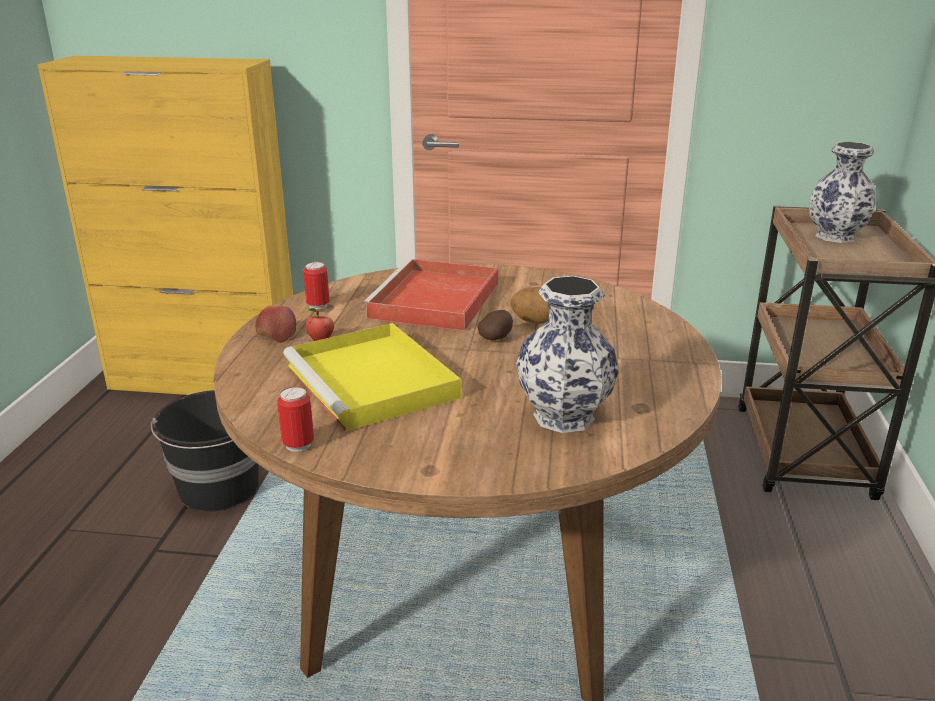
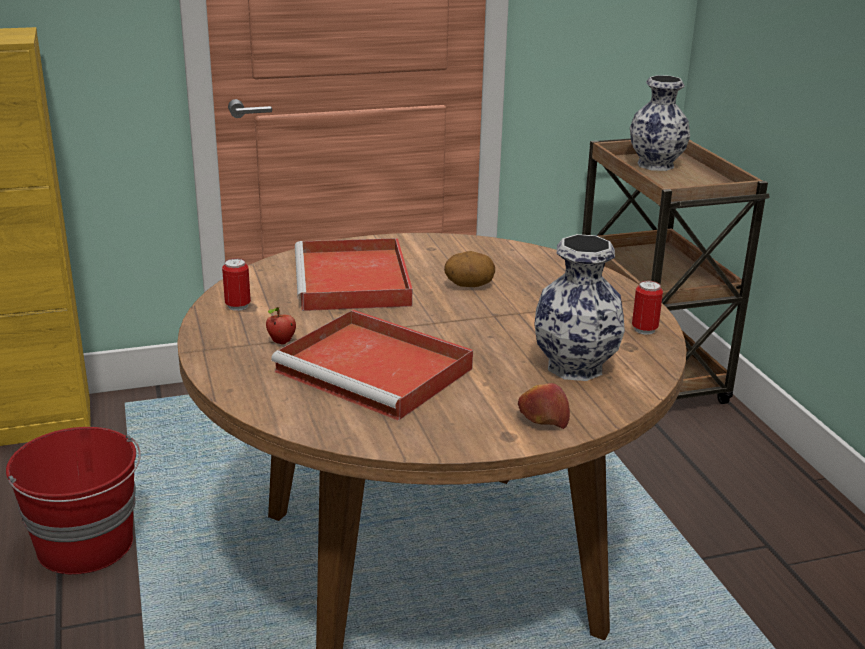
camera: 25 degrees left, 0 degrees up
black bucket [151,390,259,511] -> red bucket [6,427,141,575]
apple [255,305,296,343] -> apple moved to [518,383,570,429]
can [277,387,314,452] -> can moved to [632,281,663,335]
yellow tray [283,323,461,432] -> red tray [271,310,473,421]
potato [478,310,513,340] -> none

